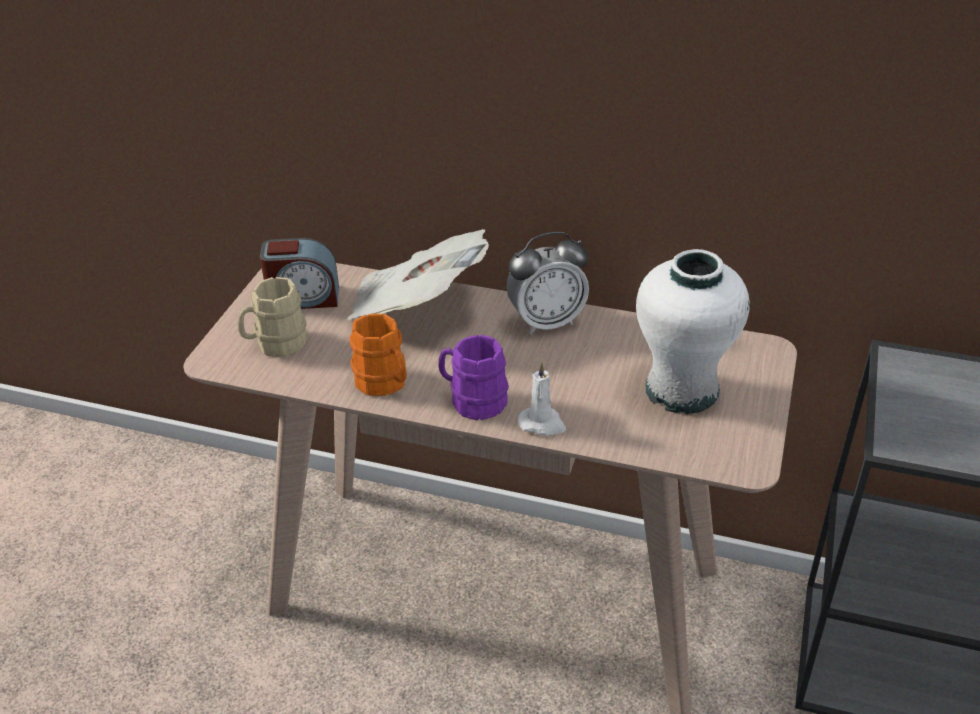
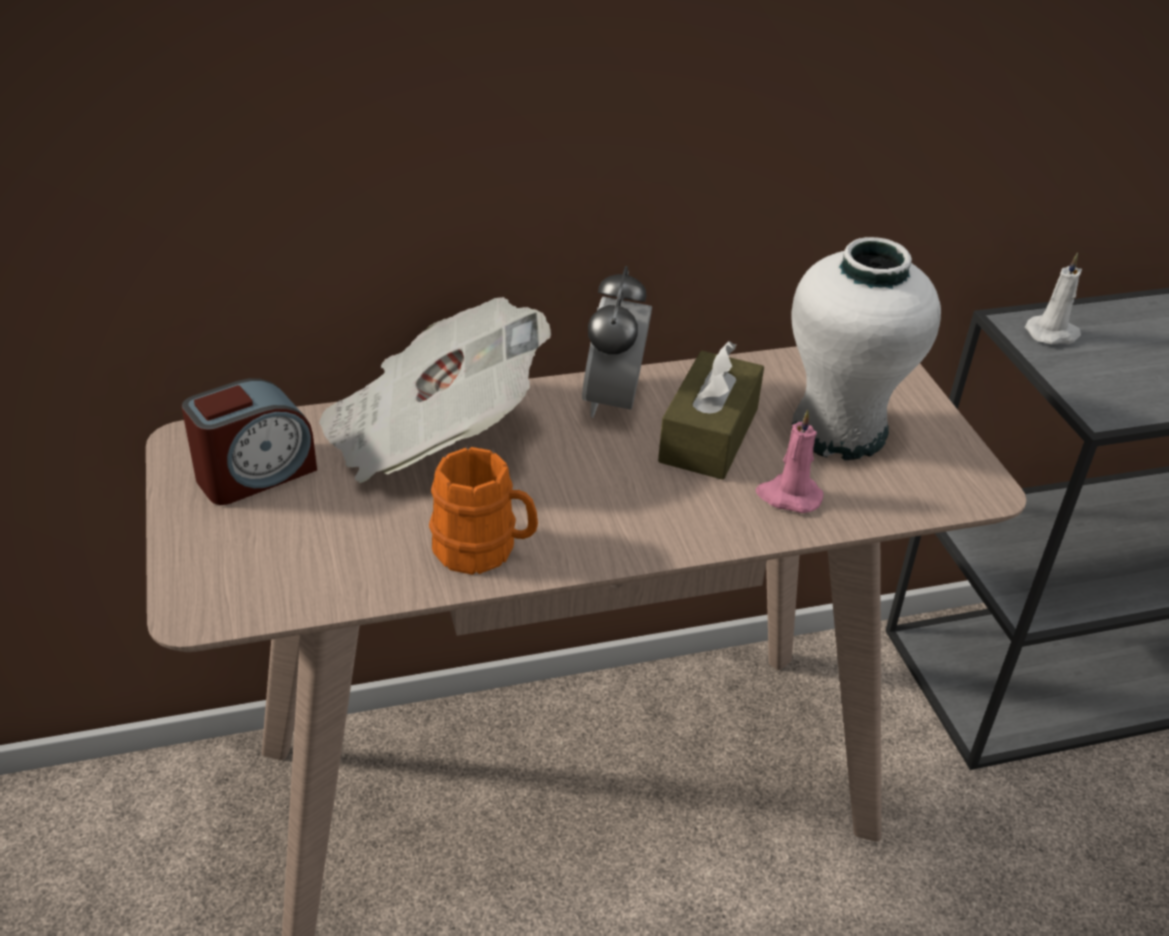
camera: 35 degrees left, 0 degrees up
beige mug [238,277,307,357] -> none
purple mug [438,335,509,421] -> none
alarm clock [506,232,589,334] -> alarm clock turned 150 degrees clockwise [582,266,652,418]
white candle [518,362,566,436] -> white candle moved to [1025,253,1082,344]
none -> brown tissue box [658,341,764,480]
none -> pink candle [756,409,824,513]

